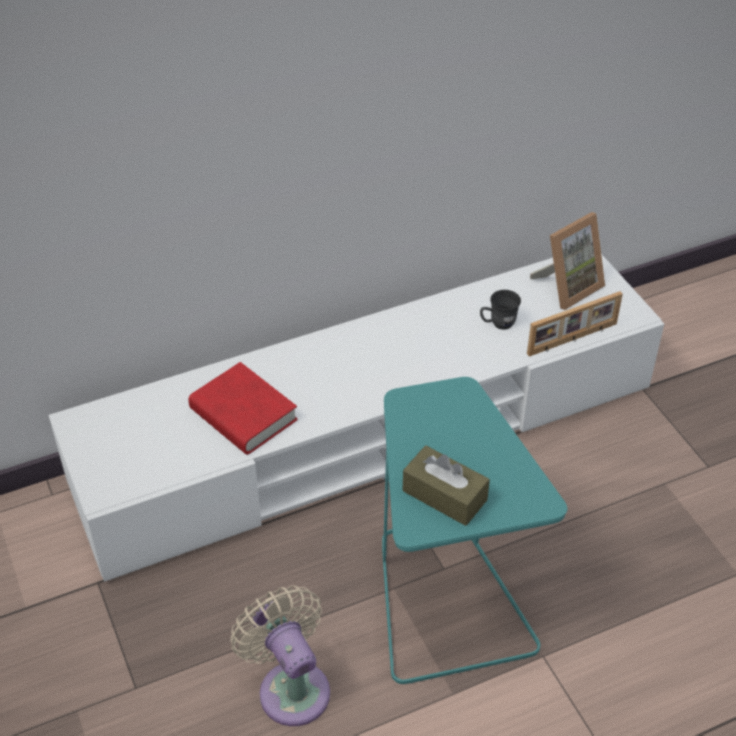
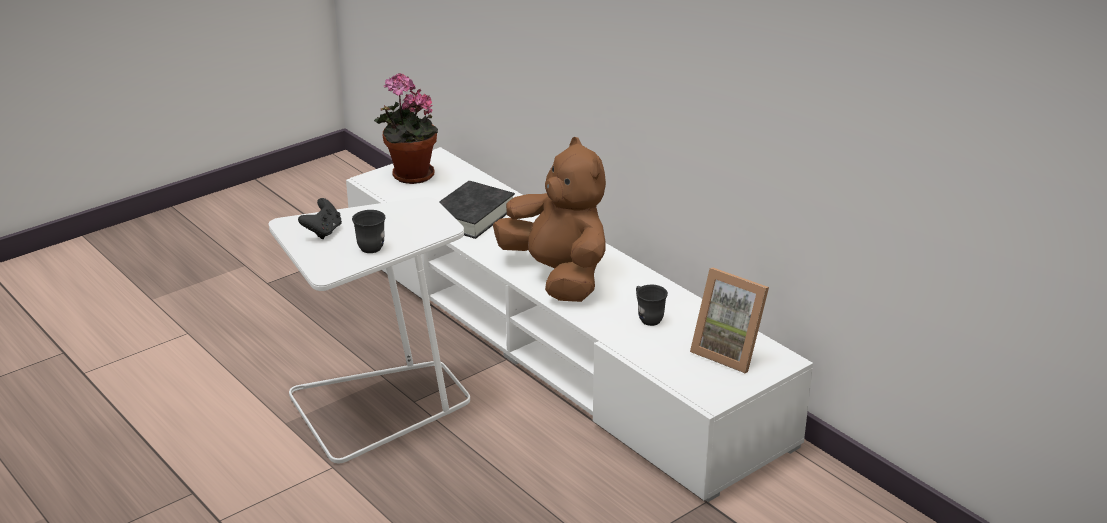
camera: 75 degrees right, 15 degrees down
red book [188,362,298,455] -> black book [439,181,515,239]
beige fan [231,586,330,726] -> none
turquoise side table [382,377,567,684] -> white side table [269,197,470,463]
brown tissue box [403,445,490,526] -> black game controller [298,198,342,239]
picture frame [527,291,623,357] -> none
none -> grey mug [352,210,386,253]
none -> potted plant [374,73,438,184]
none -> brown plush toy [493,137,606,302]

